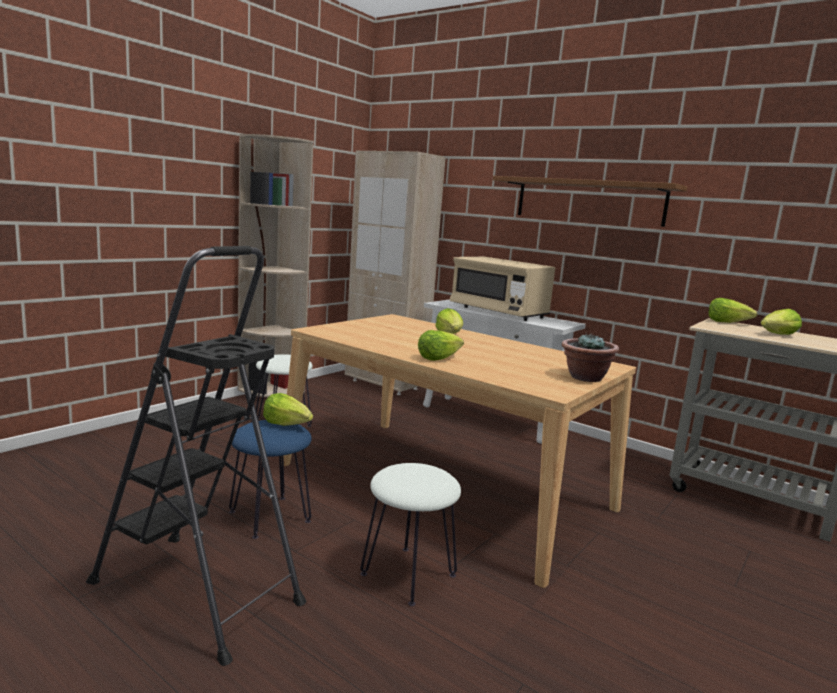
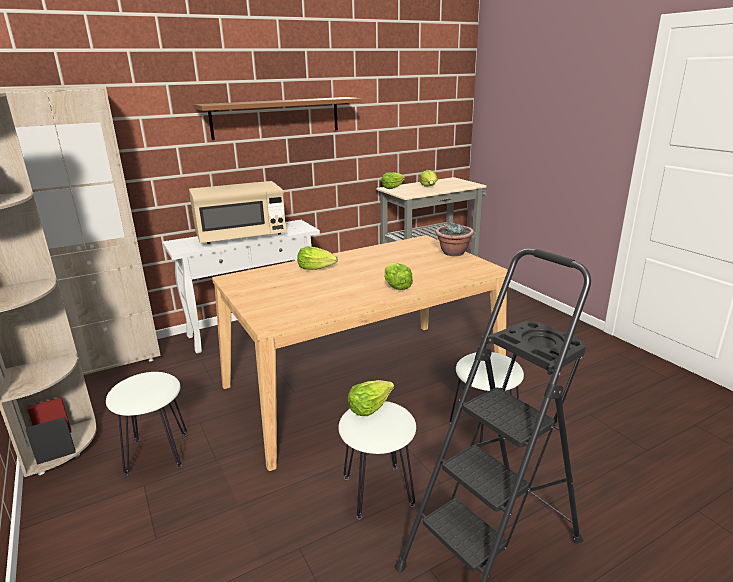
camera: 65 degrees left, 10 degrees up
blue stool [229,420,312,539] -> white stool [338,401,416,520]

